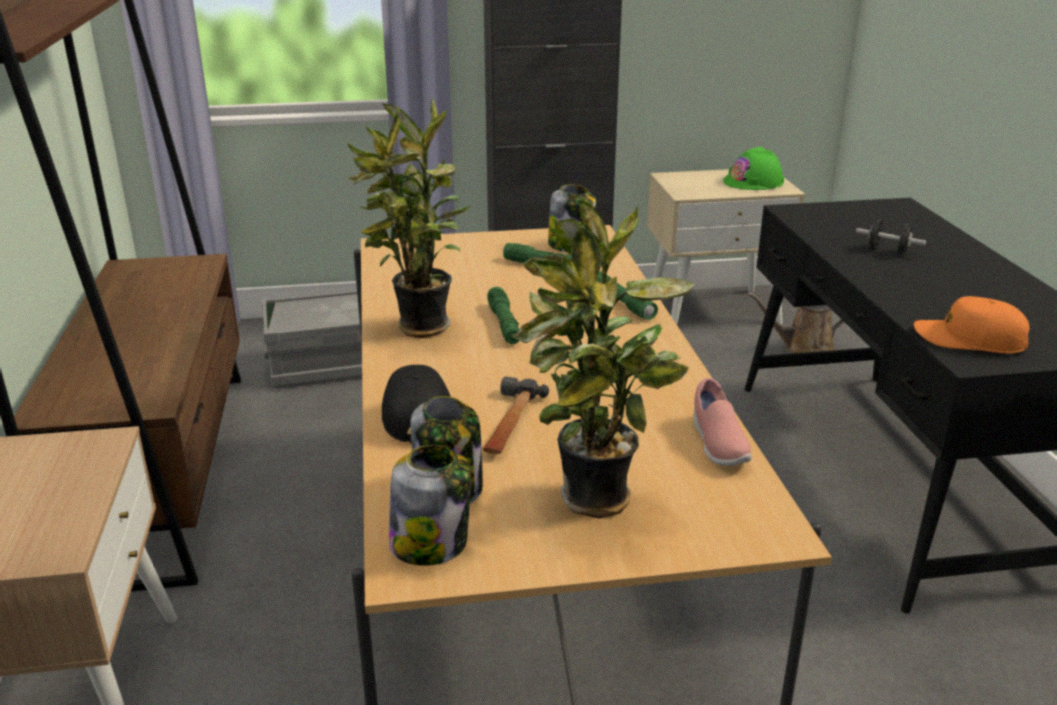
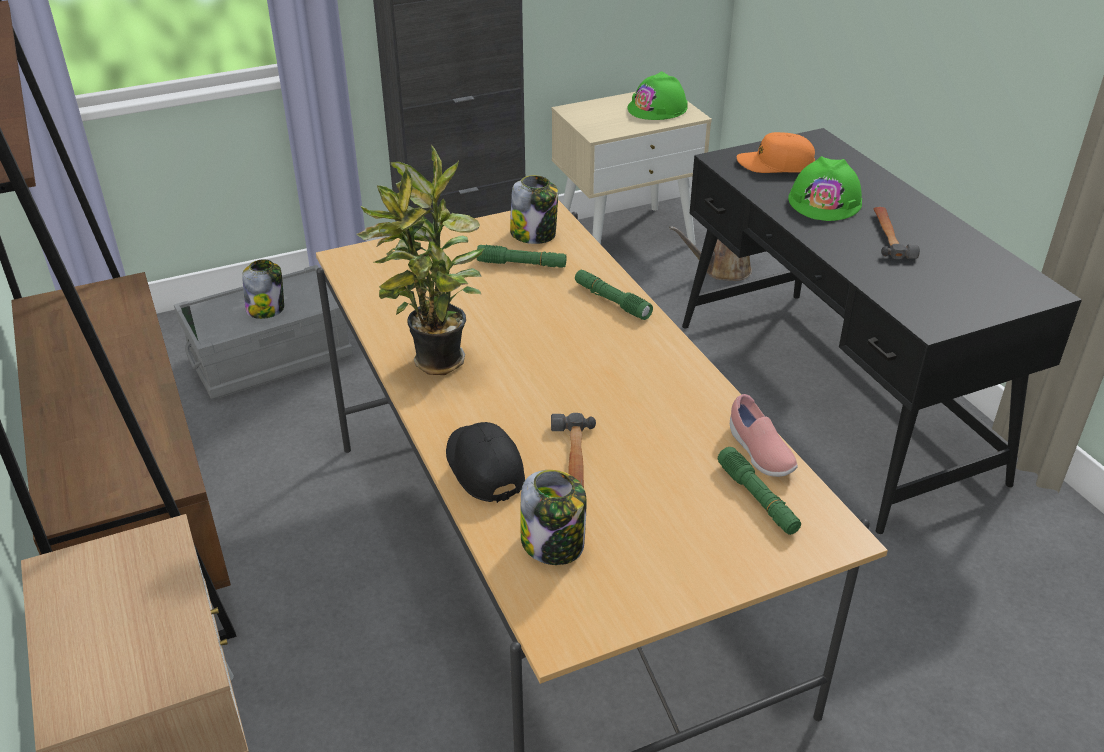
camera: 15 degrees left, 10 degrees up
jar [389,445,471,566] -> jar moved to [242,259,284,319]
green flashlight [487,287,520,344] -> green flashlight moved to [718,447,801,535]
potted plant [512,197,695,519] -> none
black dumbbell [856,219,926,255] -> green hard hat [788,156,862,221]
orange cap [914,296,1030,354] -> orange cap moved to [737,132,815,173]
none -> hammer [874,207,920,259]

